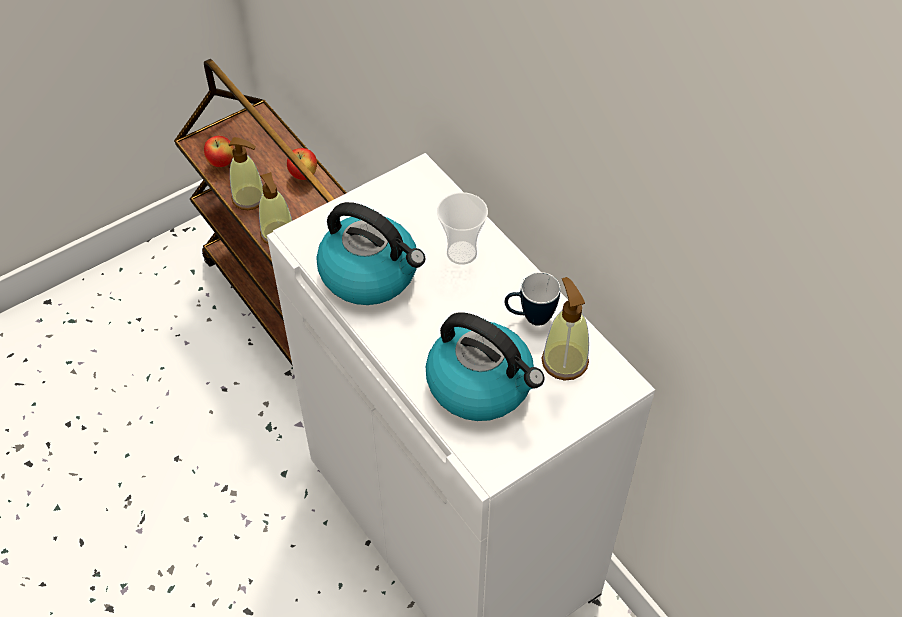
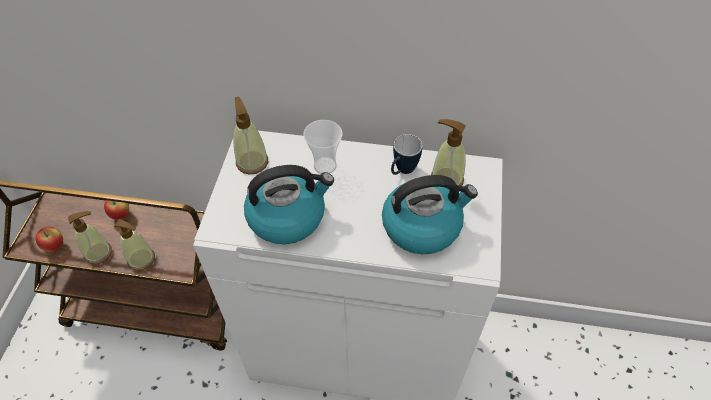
camera: 45 degrees left, 0 degrees up
none -> soap dispenser [234,97,268,174]

